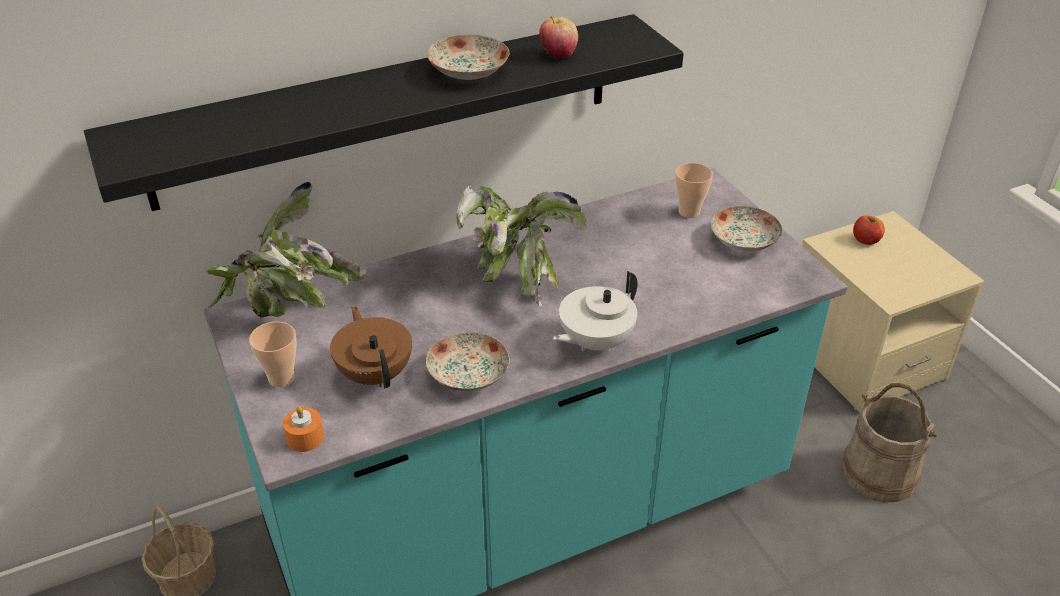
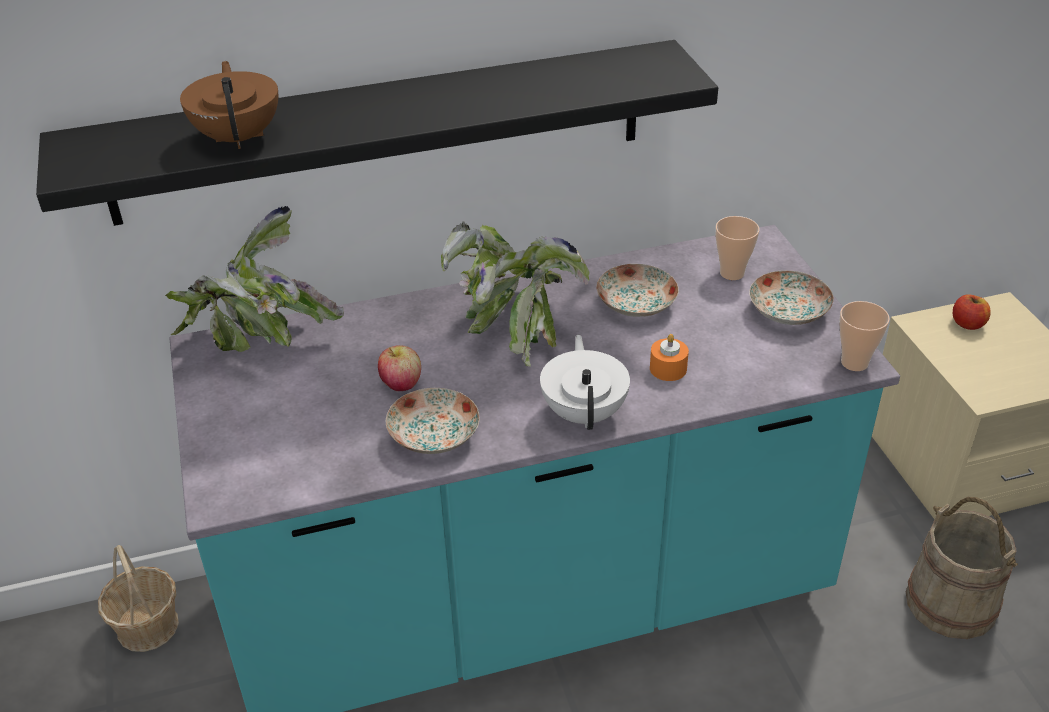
camera: 10 degrees right, 0 degrees up
cup [249,322,297,387] -> cup moved to [839,301,890,371]
orange candle [283,406,324,452] -> orange candle moved to [650,334,689,381]
brown teapot [330,306,412,388] -> brown teapot moved to [180,61,278,149]
plate [427,35,510,80] -> plate moved to [596,264,679,317]
apple [539,16,578,59] -> apple moved to [378,345,421,391]
white teapot [553,271,638,351] -> white teapot turned 120 degrees clockwise [540,335,630,430]

